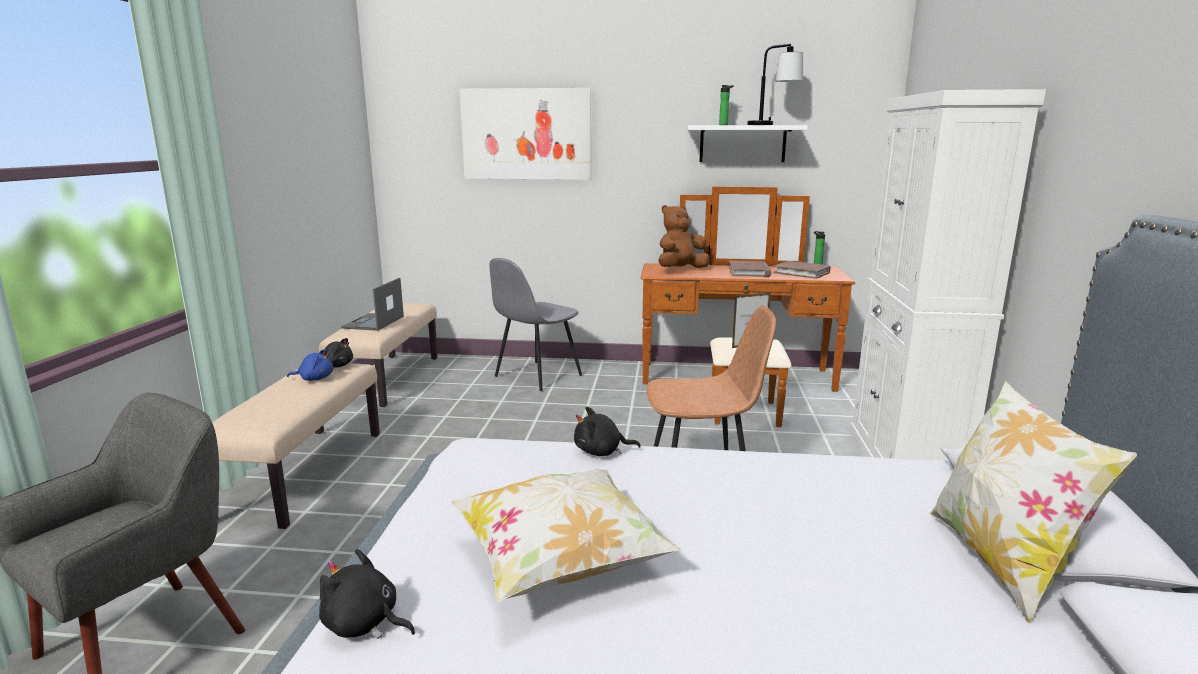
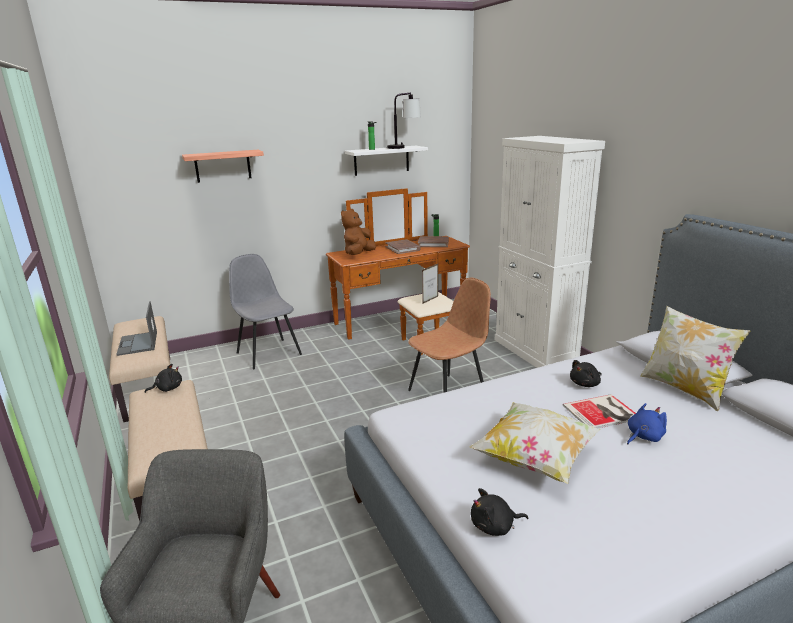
camera: 30 degrees left, 5 degrees up
blue plush toy [287,349,333,381] -> blue plush toy moved to [627,403,667,445]
picture [460,88,591,180] -> shelf [182,150,264,183]
grey chair [489,258,582,391] -> grey chair turned 135 degrees clockwise [229,254,302,369]
black plush toy [574,406,641,456] -> black plush toy moved to [570,360,602,387]
none -> book [563,394,636,428]

